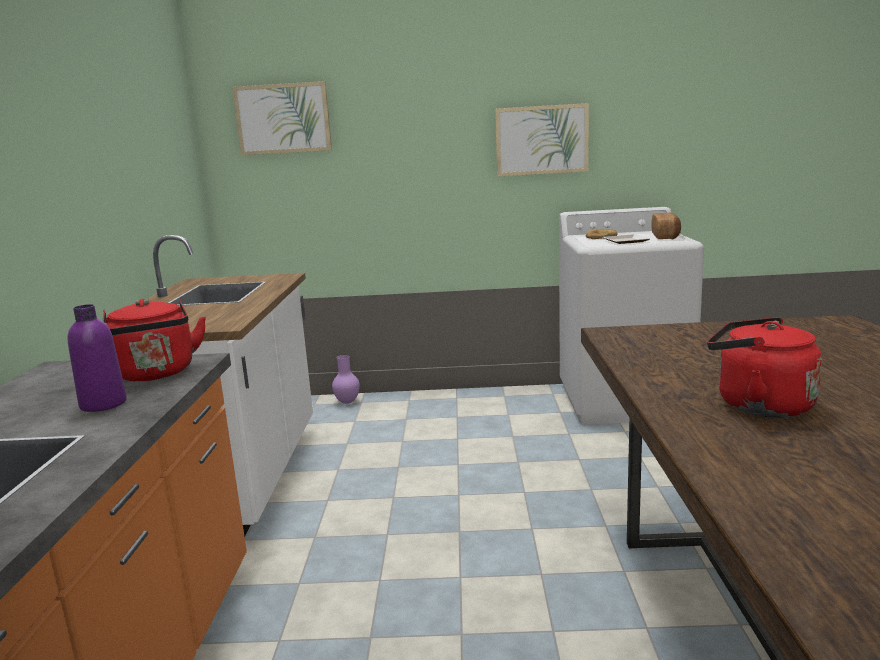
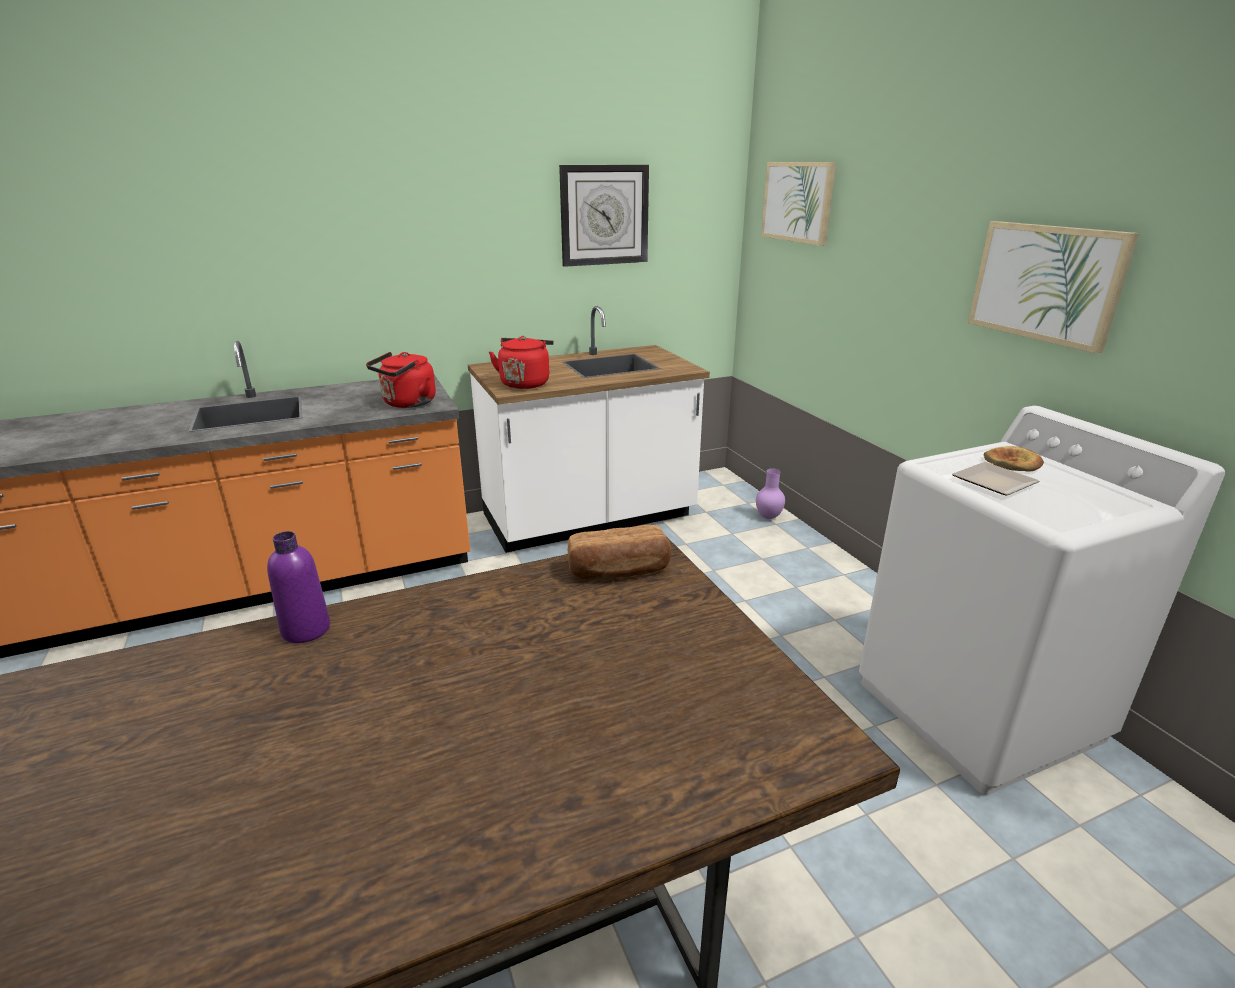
camera: 65 degrees right, 10 degrees up
purple bottle [68,304,127,412] -> purple bottle moved to [267,531,330,643]
bread [652,212,681,240] -> bread moved to [568,525,671,580]
red kettle [707,317,822,418] -> red kettle moved to [489,336,554,389]
none -> wall clock [559,165,649,267]

